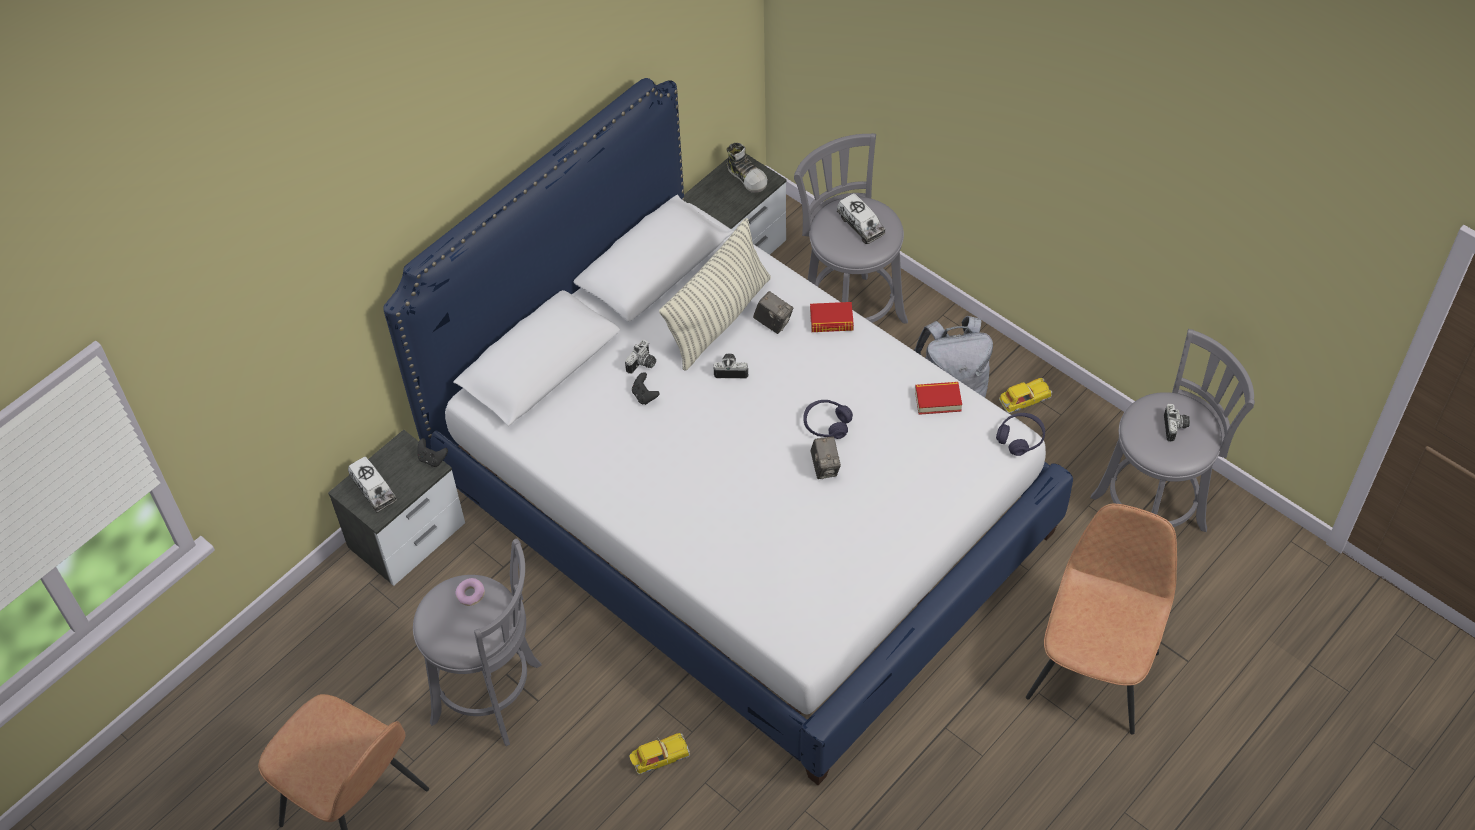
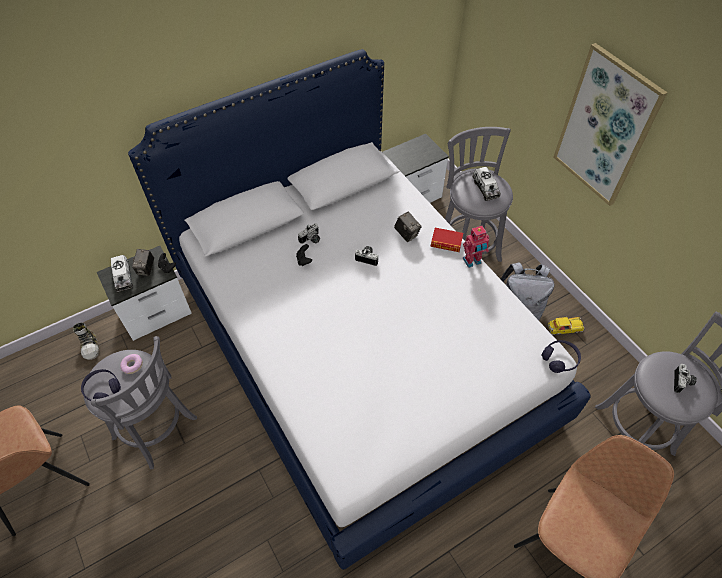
camera: 15 degrees right, 0 degrees up
toy car [630,733,690,775] -> none
pillow [659,218,771,371] -> none
shoe [727,143,768,193] -> shoe moved to [73,323,99,360]
purple headphones [804,400,853,439] -> purple headphones moved to [81,369,121,401]
camera [810,436,841,479] -> camera moved to [132,249,154,276]
book [915,382,962,415] -> none
none -> toy robot [463,226,489,268]
none -> picture [553,43,668,206]

